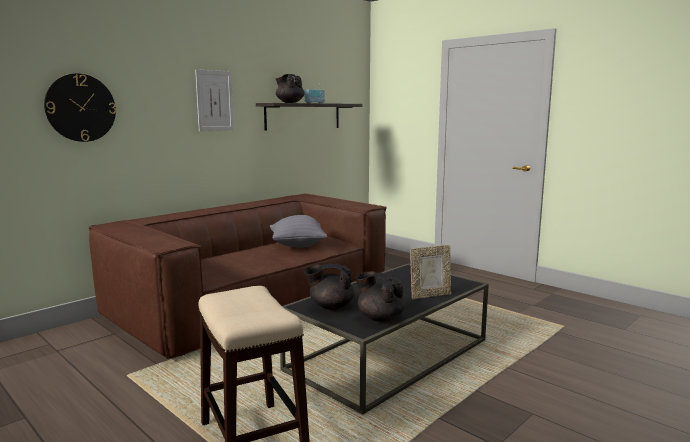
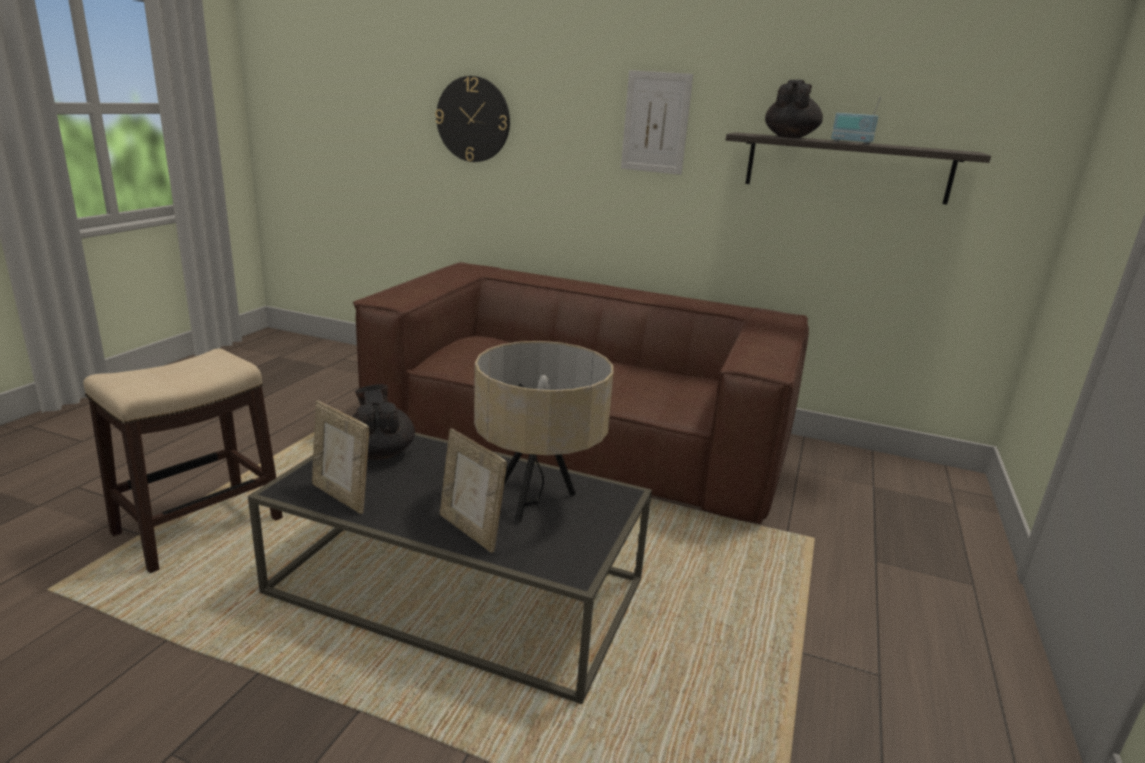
camera: 65 degrees right, 10 degrees up
grey pillow [270,215,328,248] -> none
black teapot [355,271,405,322] -> picture frame [312,401,369,514]
none -> beige table lamp [474,341,613,522]

